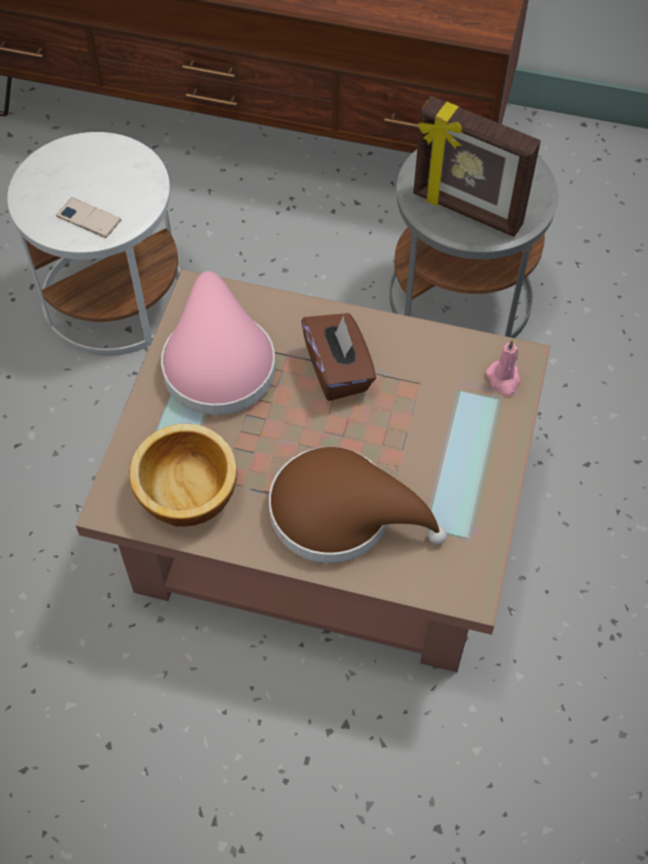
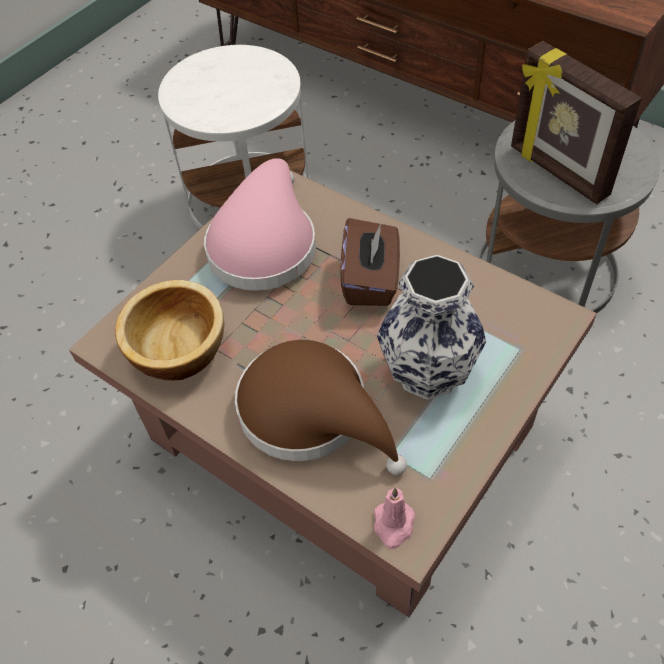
camera: 25 degrees right, 5 degrees down
phone [56,197,121,238] -> none
pink candle [486,340,521,396] -> pink candle moved to [374,487,416,549]
none -> vase [377,255,486,400]

